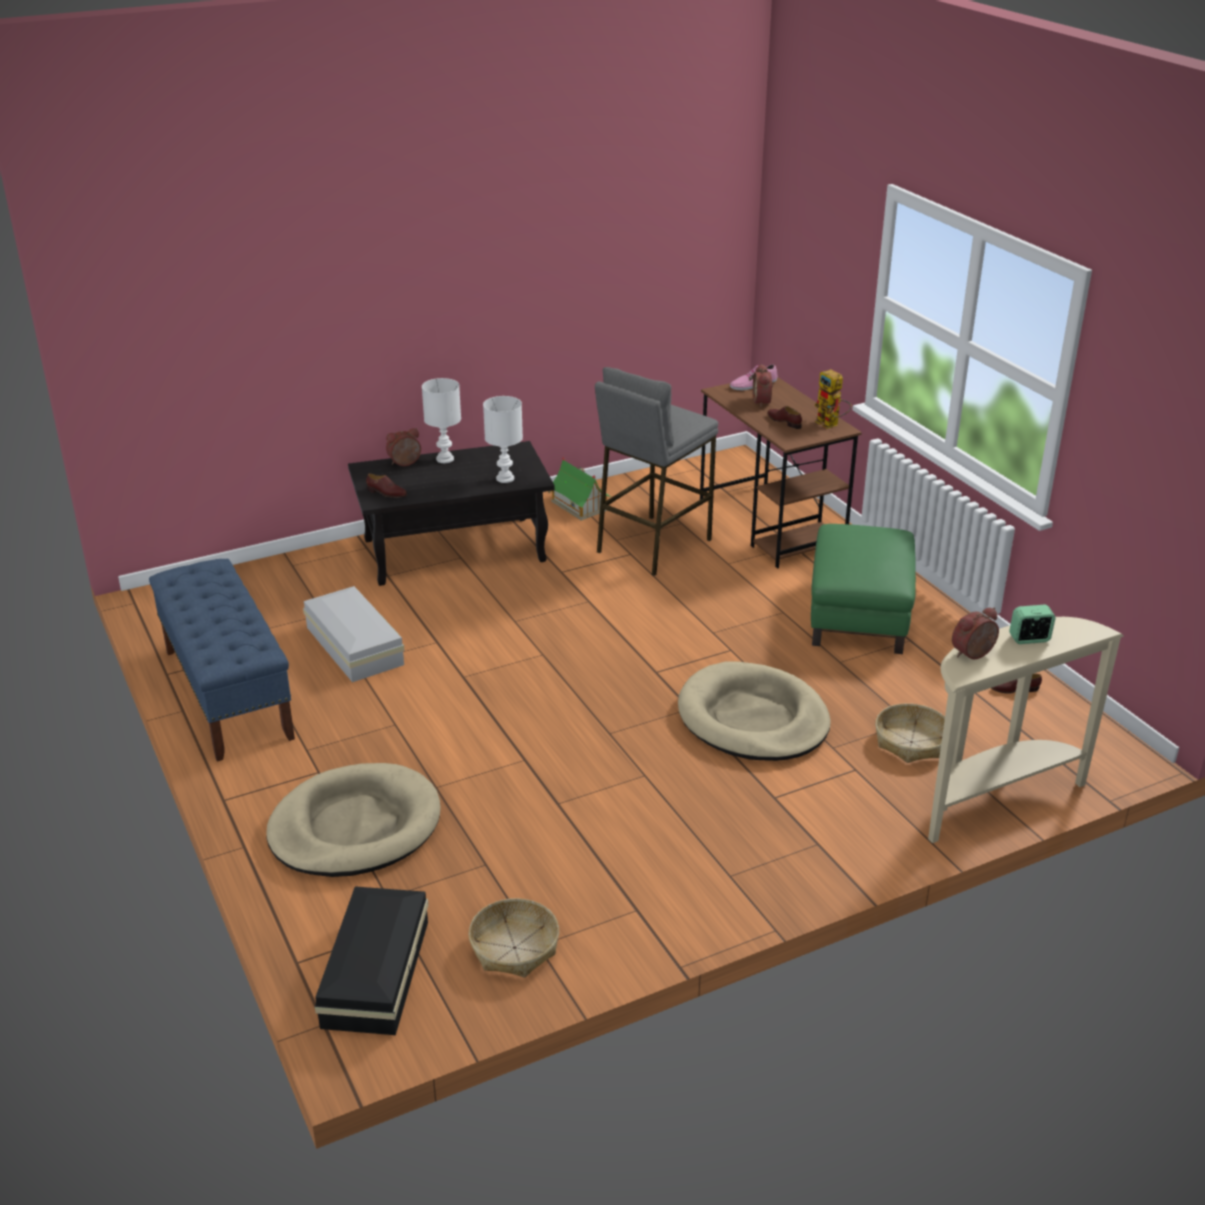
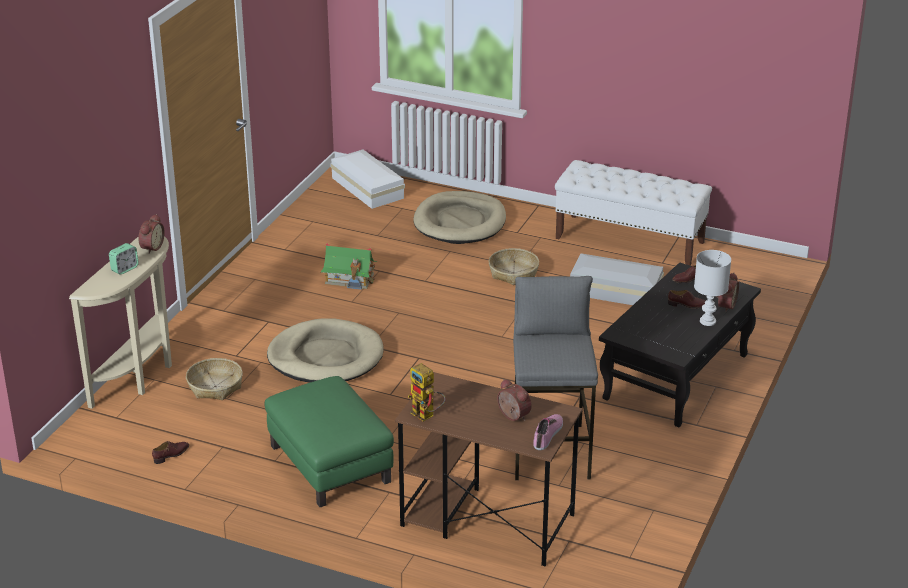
camera: 140 degrees right, 0 degrees up
blue bench [149,559,295,761] -> white bench [555,160,712,266]
black storage box [315,886,428,1035] -> white storage box [330,149,405,209]
basket [469,898,559,977] -> basket moved to [489,248,539,285]
white table lamp [483,396,523,483] -> none
toy house [548,457,611,521] -> toy house moved to [321,243,377,290]
brown shoe [767,406,802,429] -> brown shoe moved to [668,290,705,309]
toy robot [814,369,852,429] -> toy robot turned 150 degrees counterclockwise [408,363,446,422]

